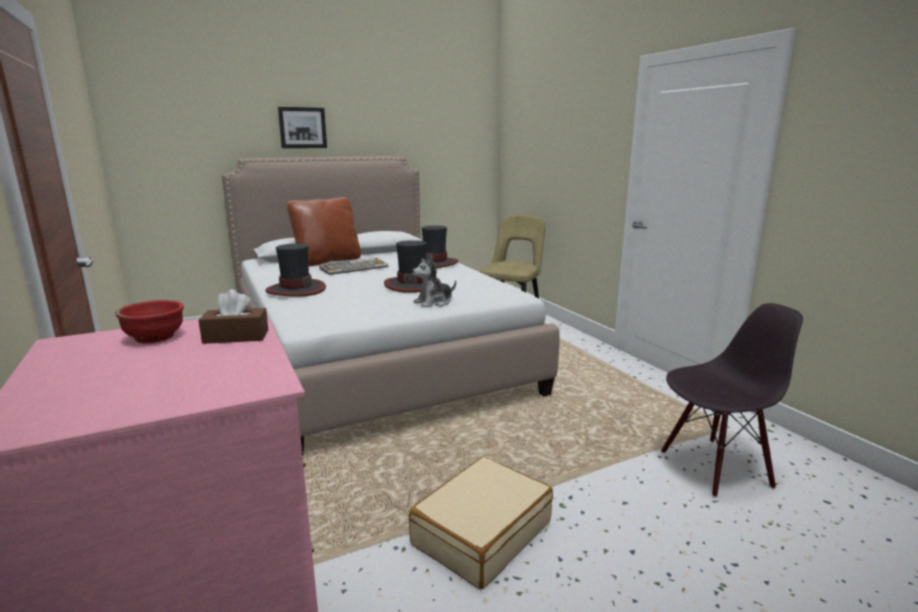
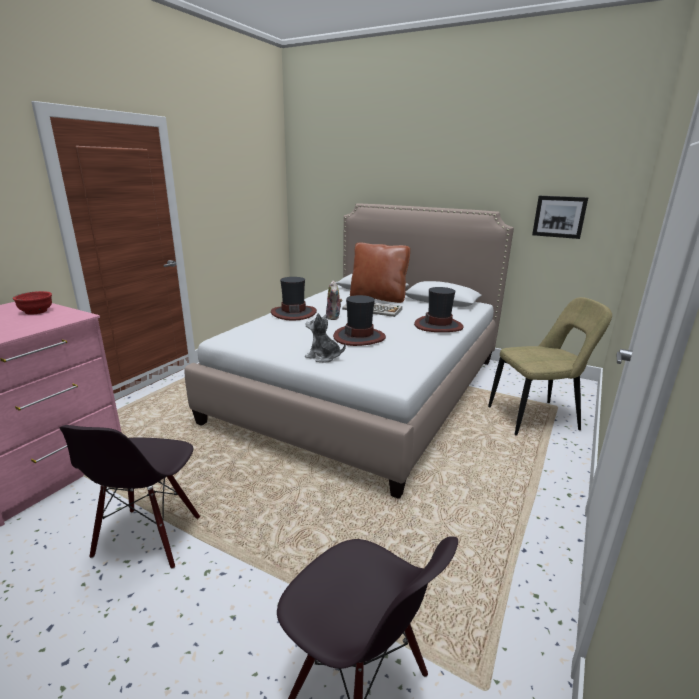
camera: 55 degrees right, 5 degrees up
brown tissue box [198,289,268,344] -> none
picture [278,107,327,148] -> picture moved to [532,196,588,239]
beige suitcase [409,456,553,589] -> black chair [60,425,200,569]
none -> plush toy [326,281,343,320]

